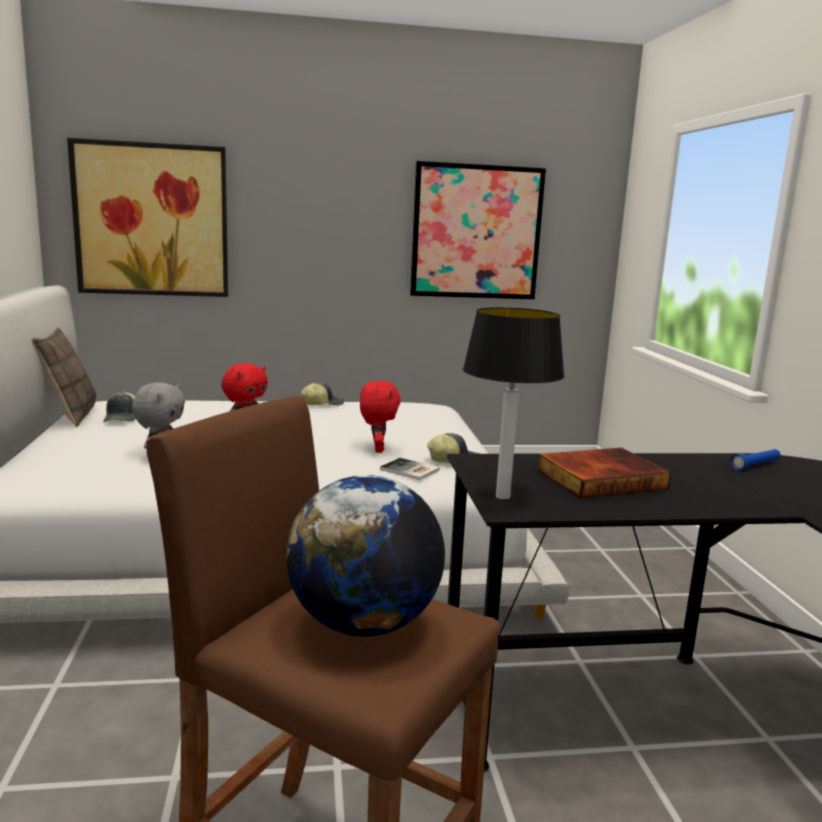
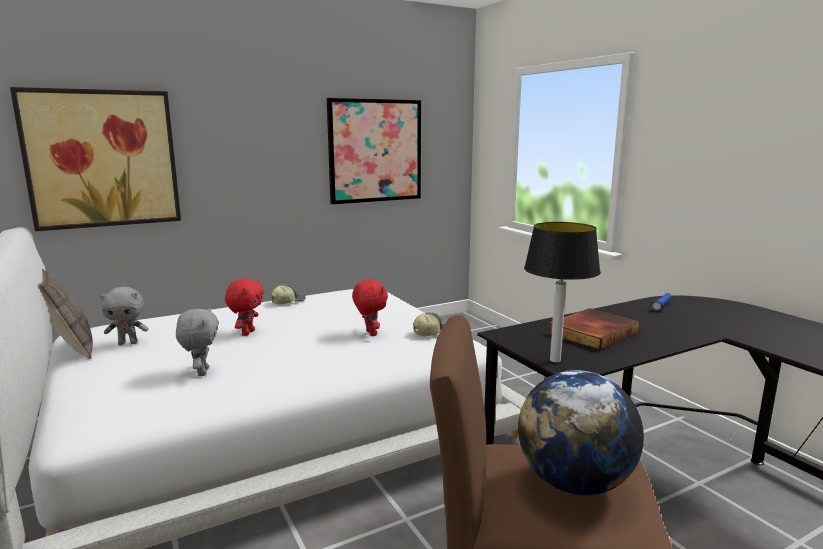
camera: 20 degrees left, 0 degrees up
cap [103,392,135,422] -> grey plush toy [100,287,149,345]
book [380,458,440,480] -> none

